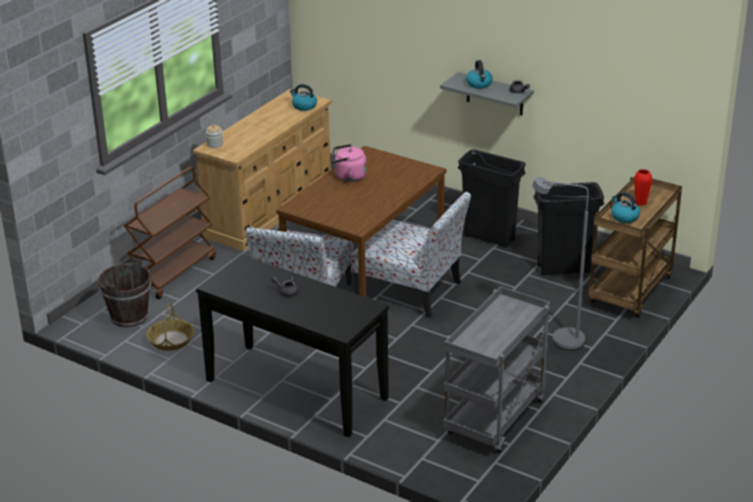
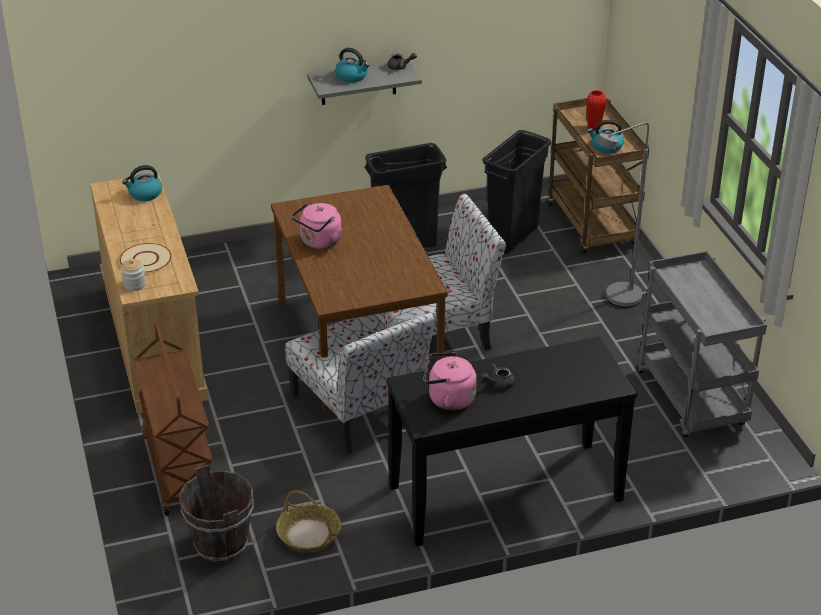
camera: 50 degrees left, 5 degrees up
none -> beige plate [120,243,172,273]
none -> pink kettle [423,352,477,410]

